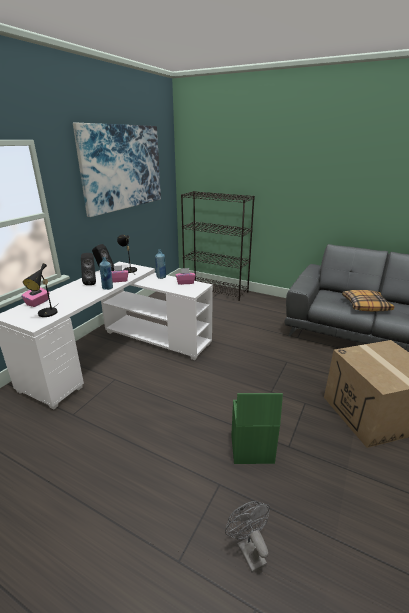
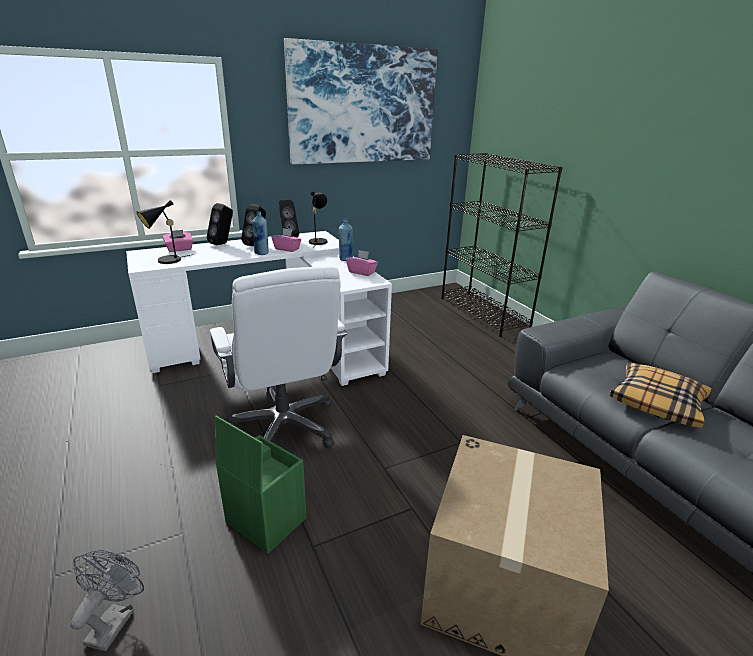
camera: 35 degrees right, 0 degrees up
none -> black speaker [207,203,233,245]
none -> white office chair [209,266,348,448]

